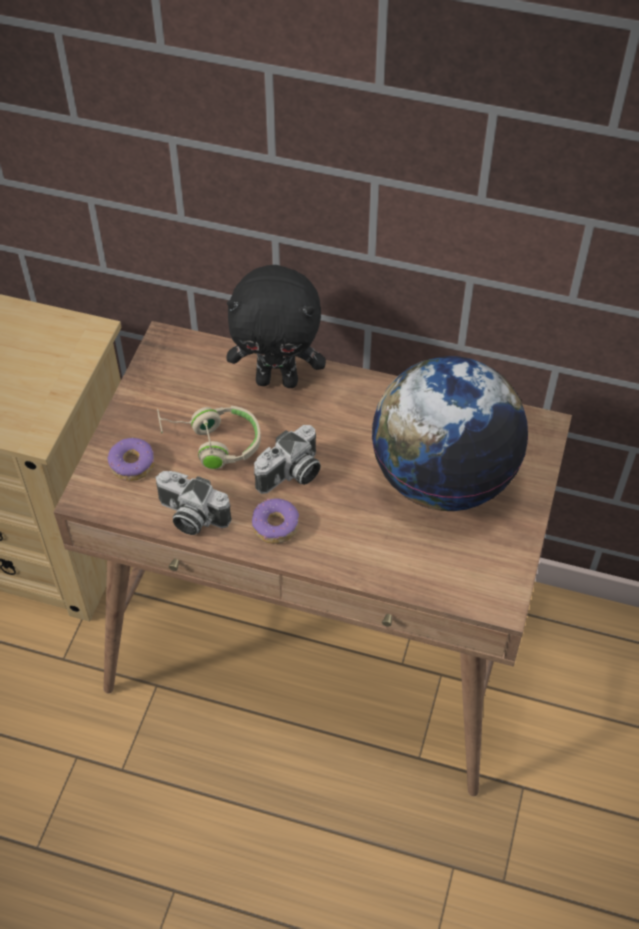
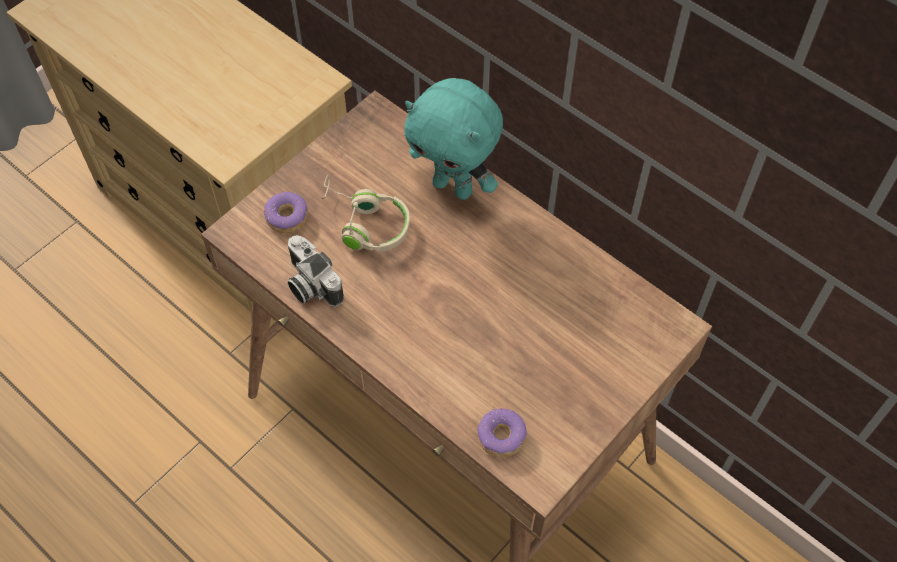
camera: 25 degrees right, 5 degrees up
black plush toy [226,265,326,388] -> turquoise plush toy [404,78,503,200]
donut [252,498,299,544] -> donut moved to [477,408,527,458]
camera [254,425,321,494] -> none
globe [372,356,528,511] -> none

